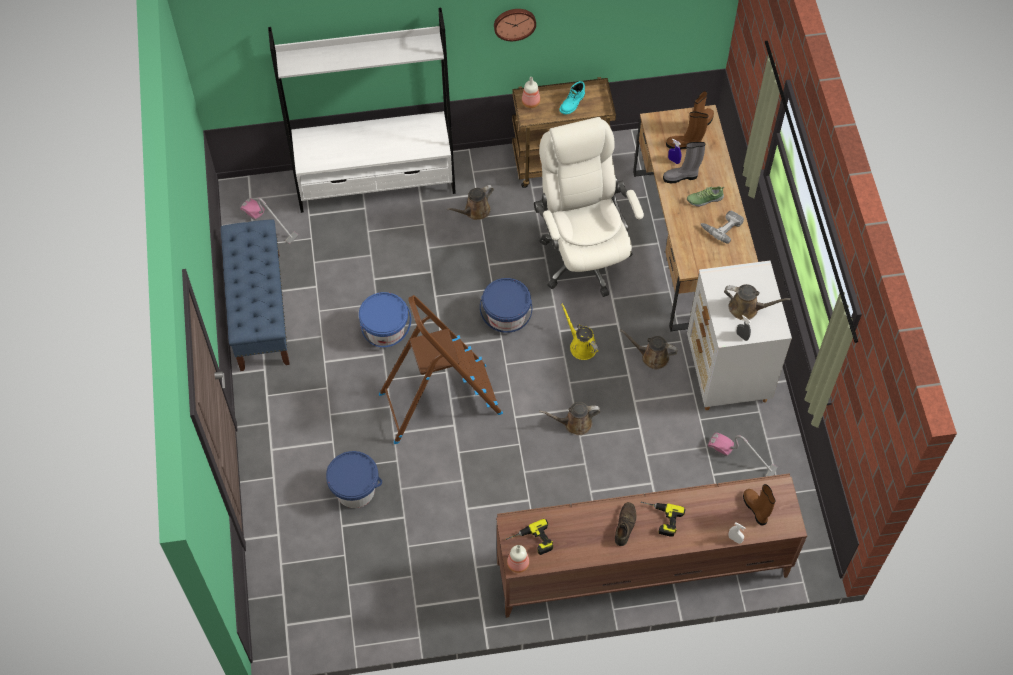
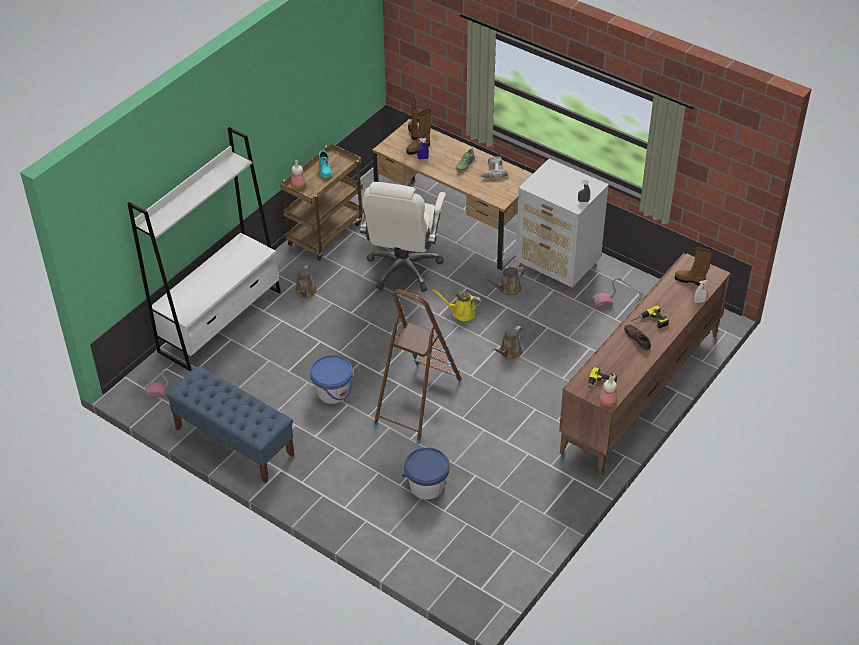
camera: 45 degrees left, 15 degrees down
blue bucket [480,278,532,333] -> none
wall clock [494,9,536,41] -> none
white office chair [534,117,644,297] -> white office chair turned 105 degrees counterclockwise [360,182,446,292]
grey boot [663,142,705,183] -> none
brown watering can [724,284,791,320] -> none

